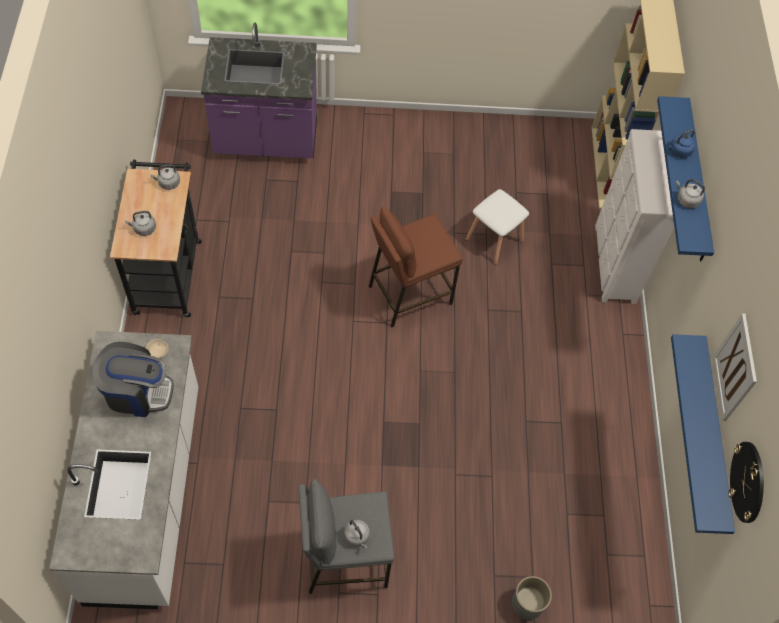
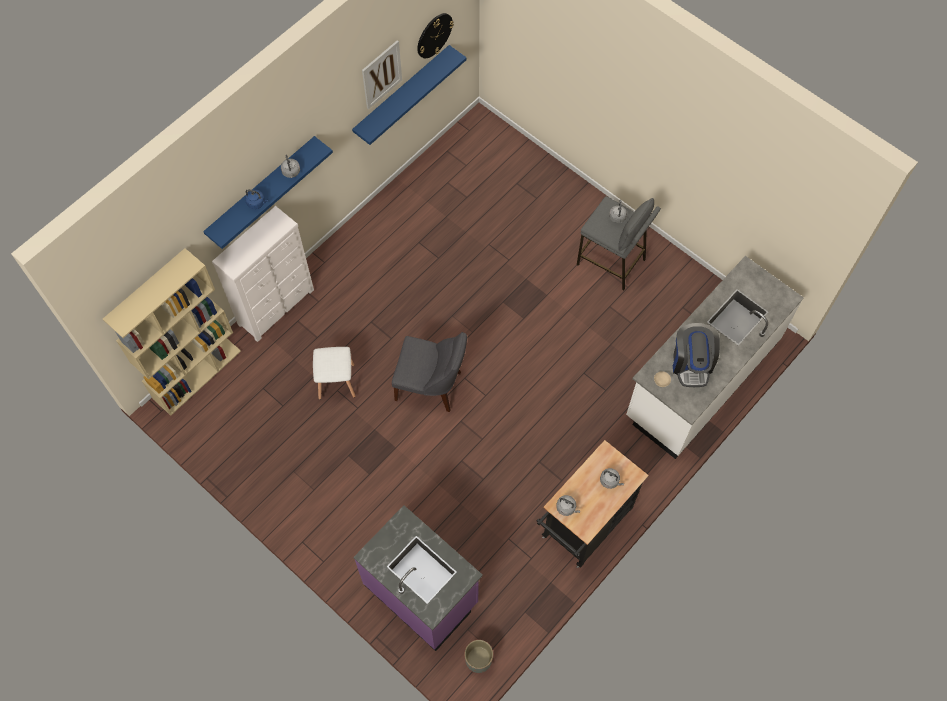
camera: 135 degrees left, 5 degrees up
coffee machine [93,342,174,417] -> coffee machine turned 135 degrees counterclockwise [673,323,720,387]
brown stool [369,207,463,327] -> grey chair [392,332,467,412]
grey planter [512,576,552,620] -> grey planter moved to [464,640,493,673]

